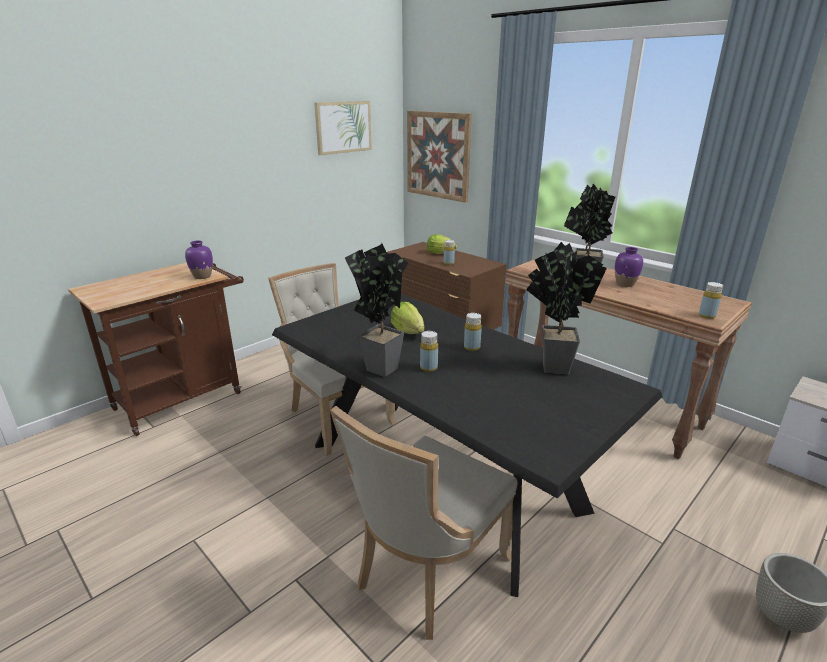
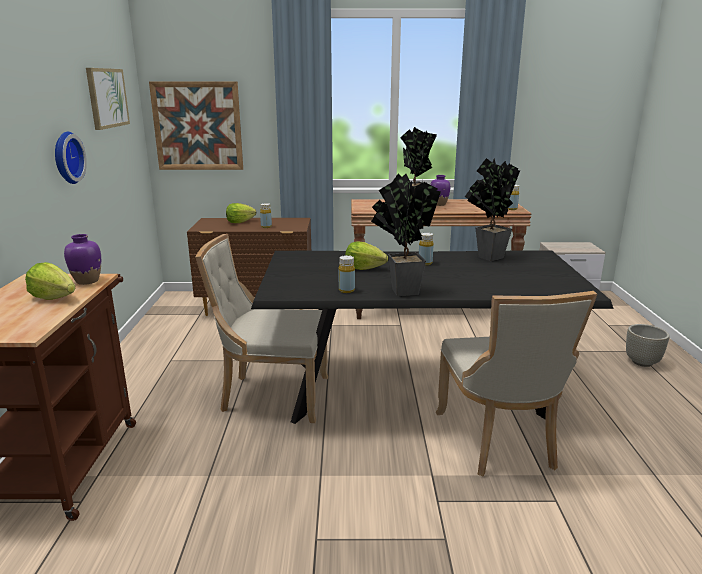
camera: 45 degrees left, 5 degrees down
yellow bottle [420,331,438,372] -> yellow bottle moved to [339,255,355,293]
none -> lettuce [25,262,76,300]
none -> wall clock [55,132,87,184]

